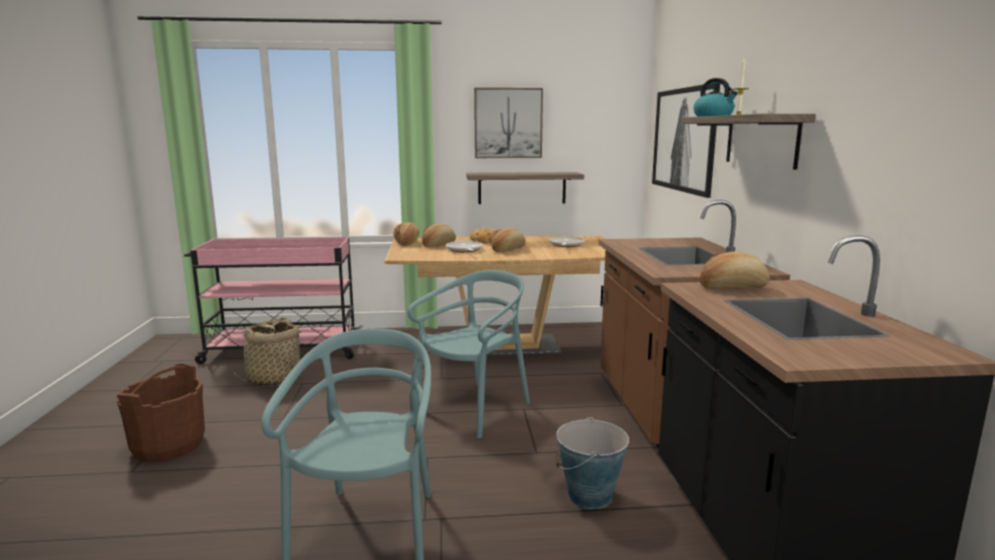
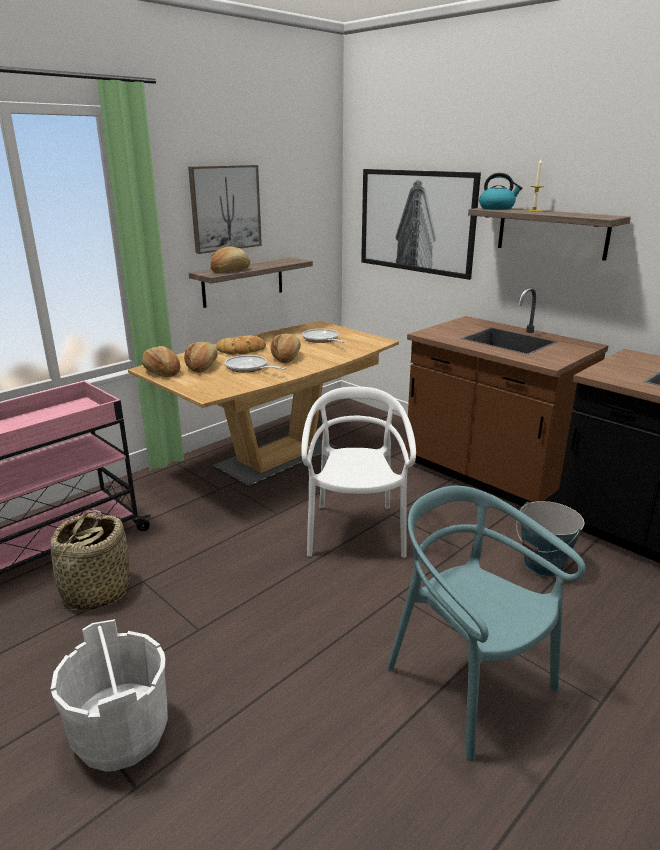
camera: 40 degrees left, 10 degrees up
brown bucket [116,363,205,462] -> white bucket [51,619,168,772]
turquoise chair [407,270,530,438] -> white chair [301,387,416,558]
bread [699,251,770,289] -> bread moved to [210,247,250,273]

